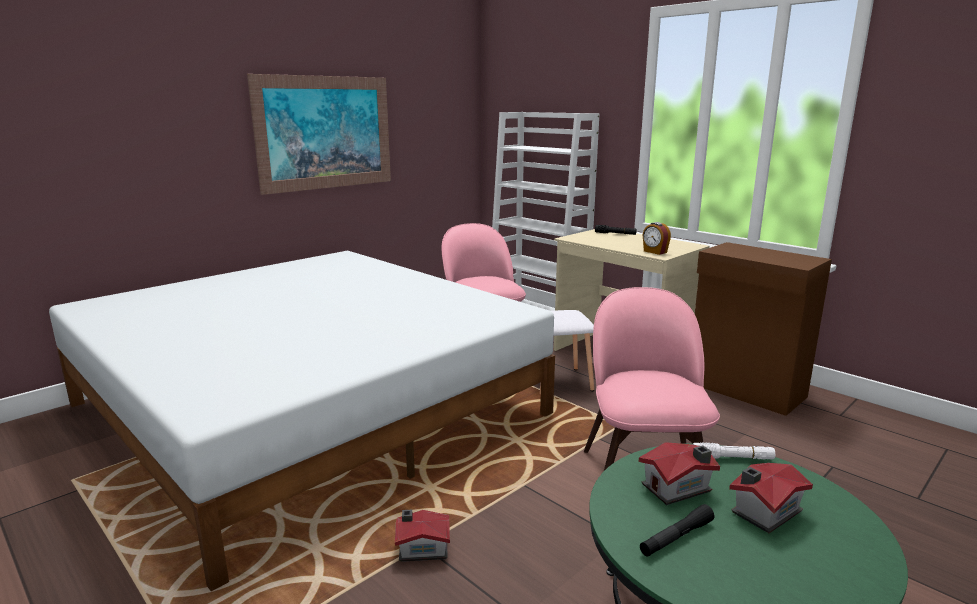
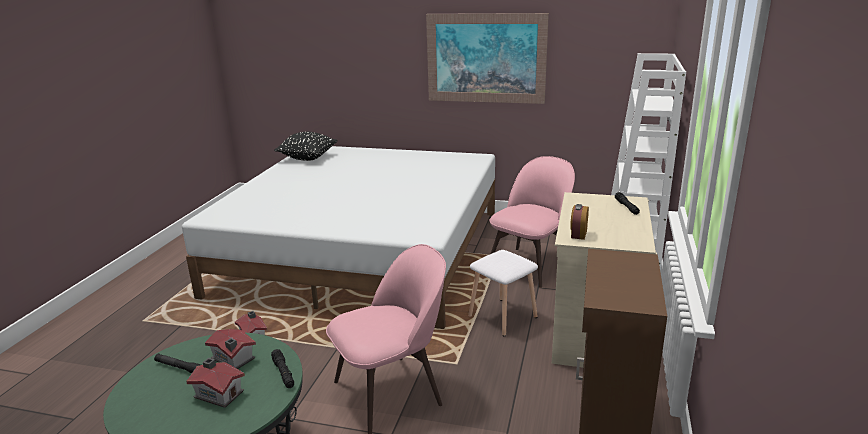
camera: 60 degrees right, 5 degrees up
white flashlight [692,442,775,459] -> black flashlight [271,349,294,388]
none -> black pillow [274,132,338,161]

